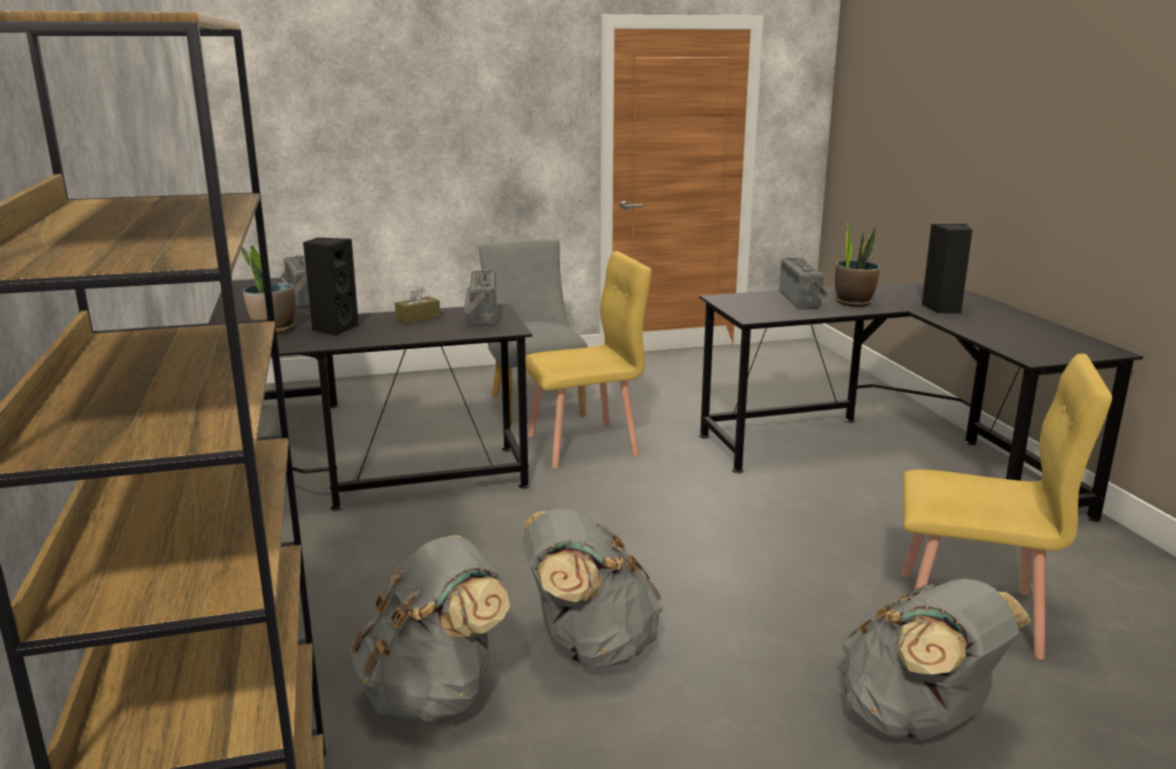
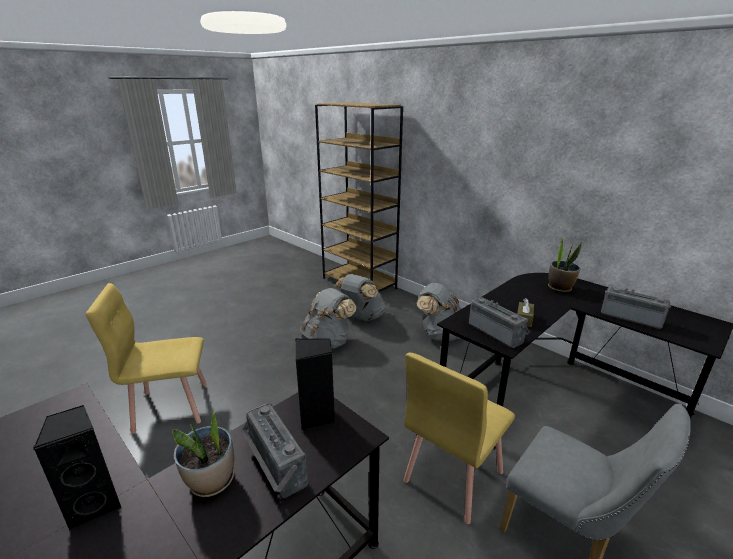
camera: 150 degrees right, 5 degrees up
black speaker [303,237,359,336] -> black speaker moved to [295,338,335,431]
grey backpack [842,579,1031,740] -> grey backpack moved to [417,283,462,341]

